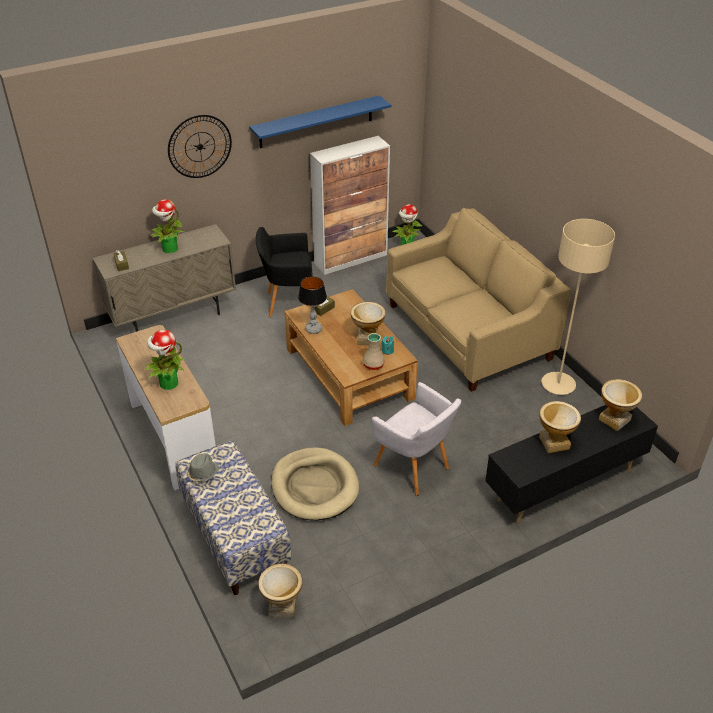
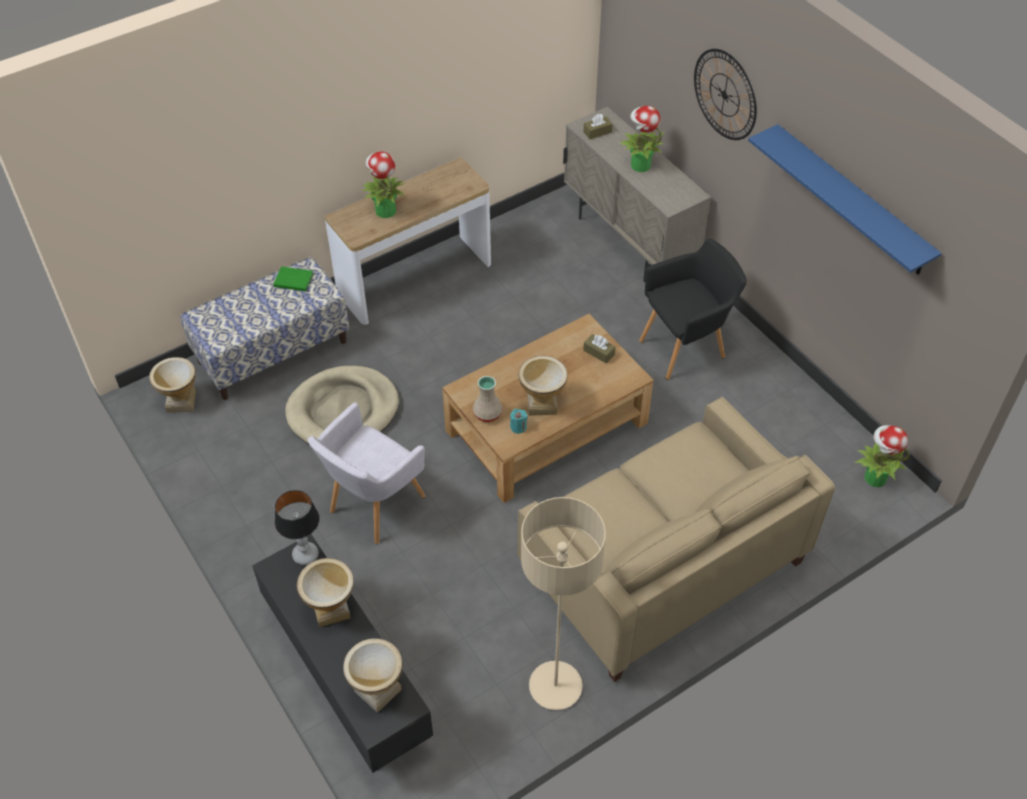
camera: 85 degrees right, 10 degrees up
grey hat [186,453,219,482] -> green book [273,266,313,291]
black armchair [255,227,314,317] -> black armchair turned 75 degrees clockwise [639,238,747,380]
table lamp [298,277,327,334] -> table lamp moved to [275,490,320,565]
cabinet [310,136,390,275] -> none

